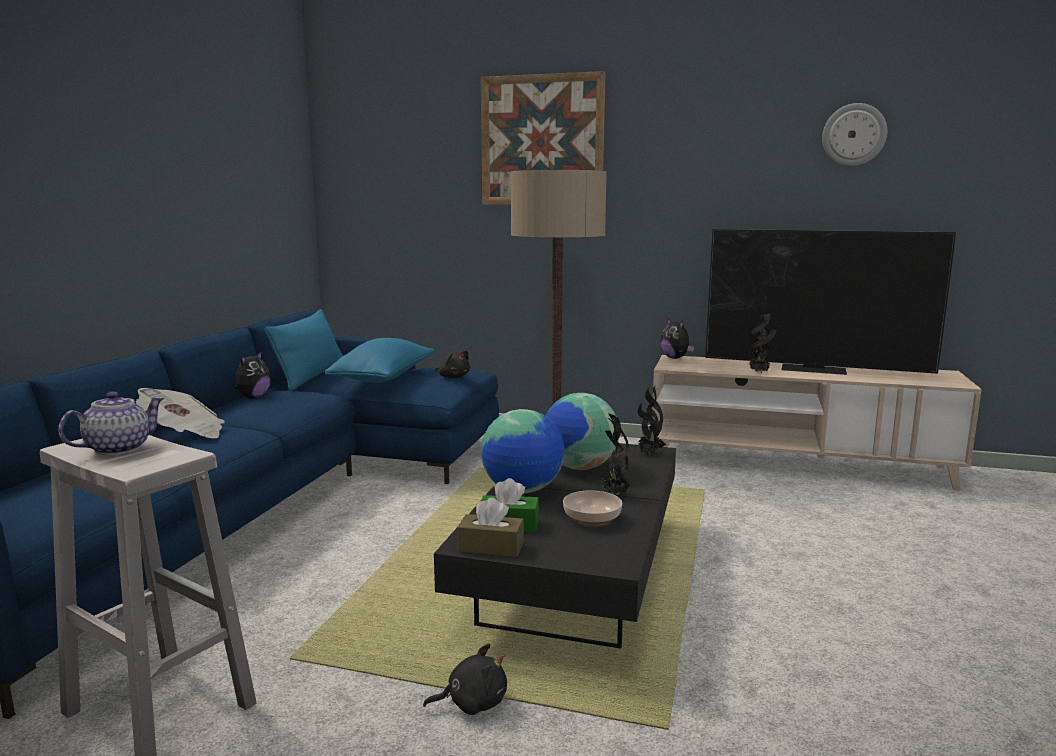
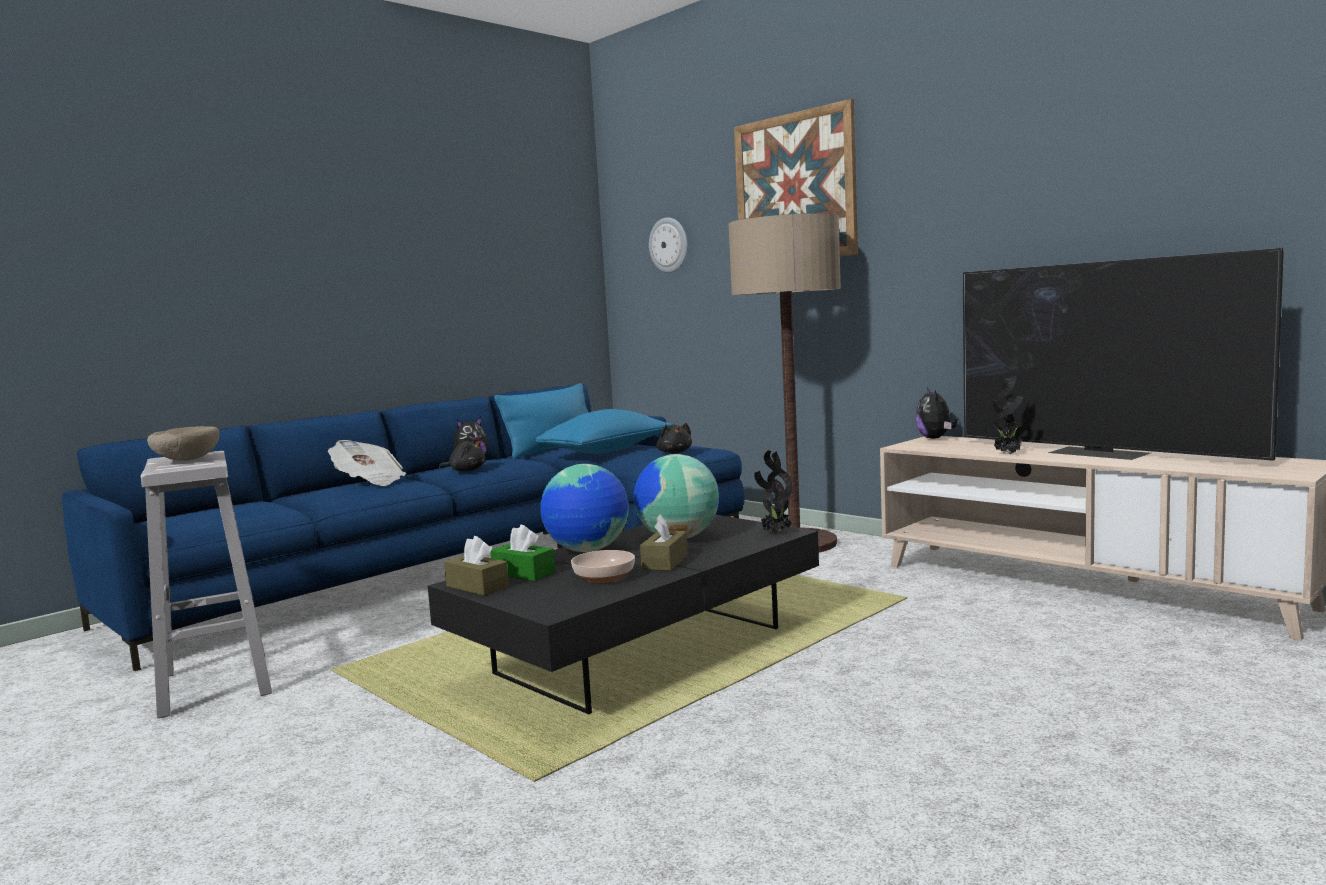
camera: 30 degrees right, 5 degrees down
teapot [58,391,165,455] -> beige bowl [147,426,220,461]
black plush toy [423,643,507,715] -> black plush toy moved to [439,438,485,471]
potted plant [599,413,629,495] -> brown tissue box [640,514,688,571]
wall clock [822,103,887,166] -> wall clock moved to [649,217,687,273]

